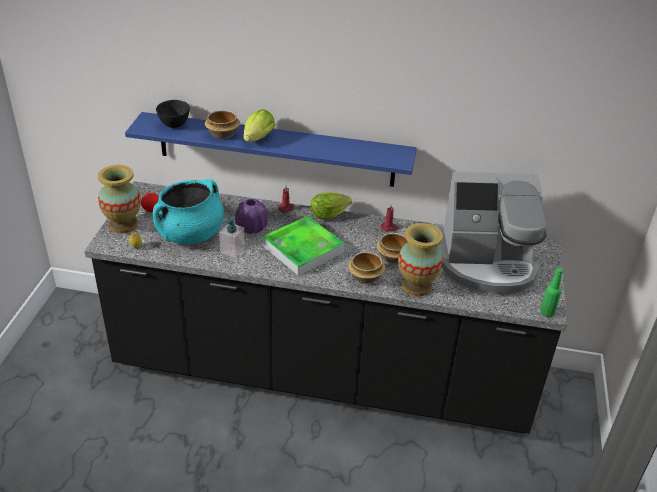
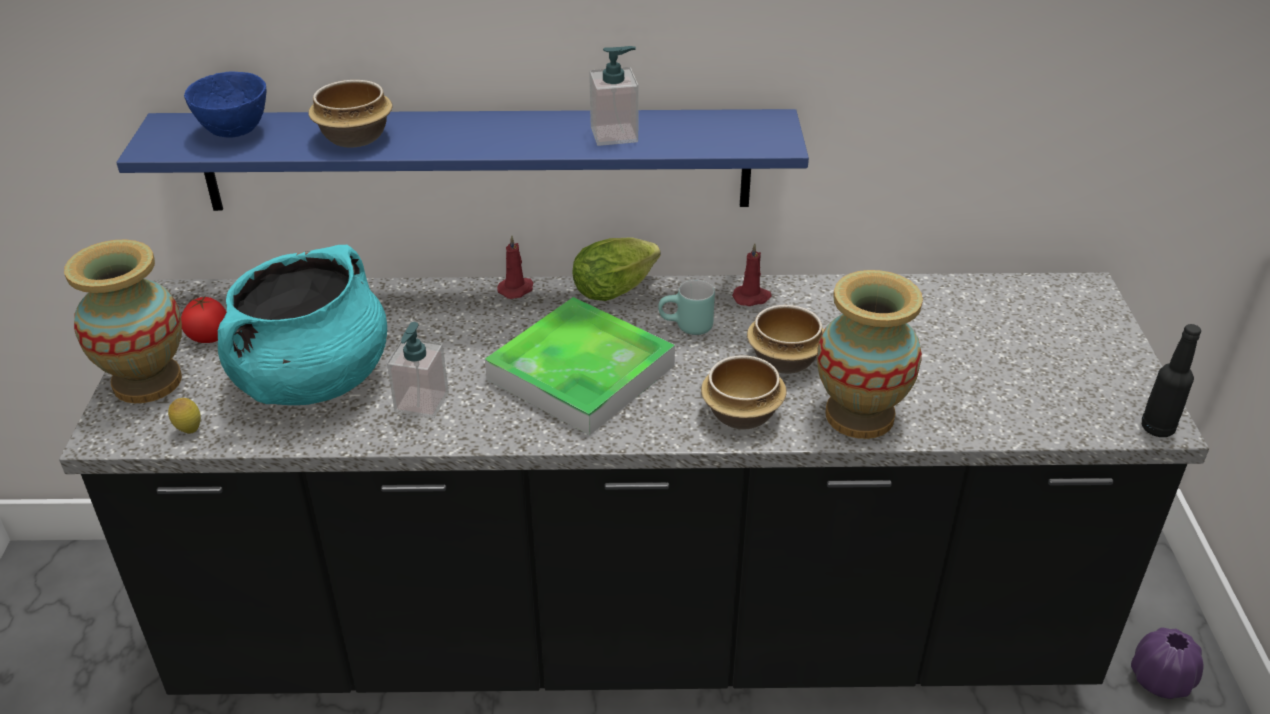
camera: 10 degrees left, 0 degrees up
black bowl [156,100,190,128] -> blue bowl [184,71,267,137]
purple vase [235,199,268,234] -> purple vase moved to [1131,627,1203,699]
lettuce [243,109,275,142] -> none
coffee machine [437,172,547,294] -> none
green bottle [540,268,563,317] -> black bottle [1142,324,1201,437]
none -> soap dispenser [589,46,638,146]
none -> turquoise mug [658,280,715,335]

